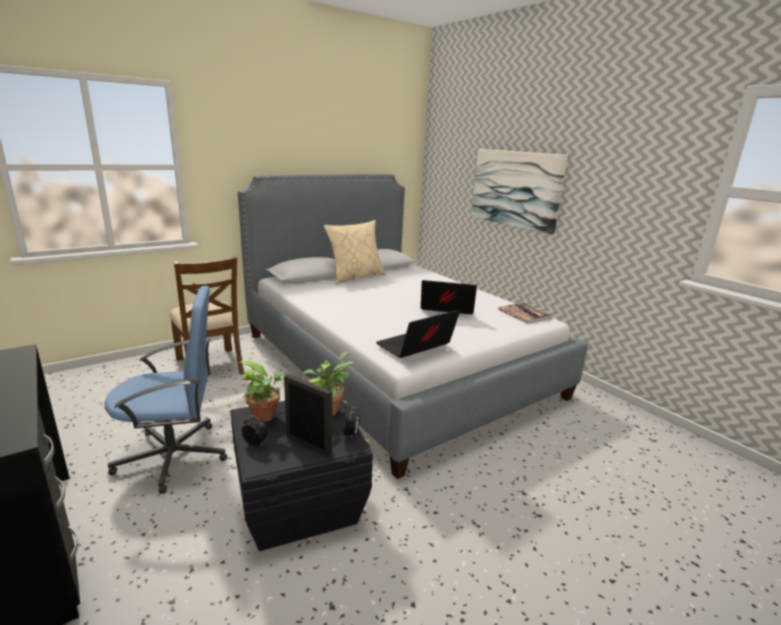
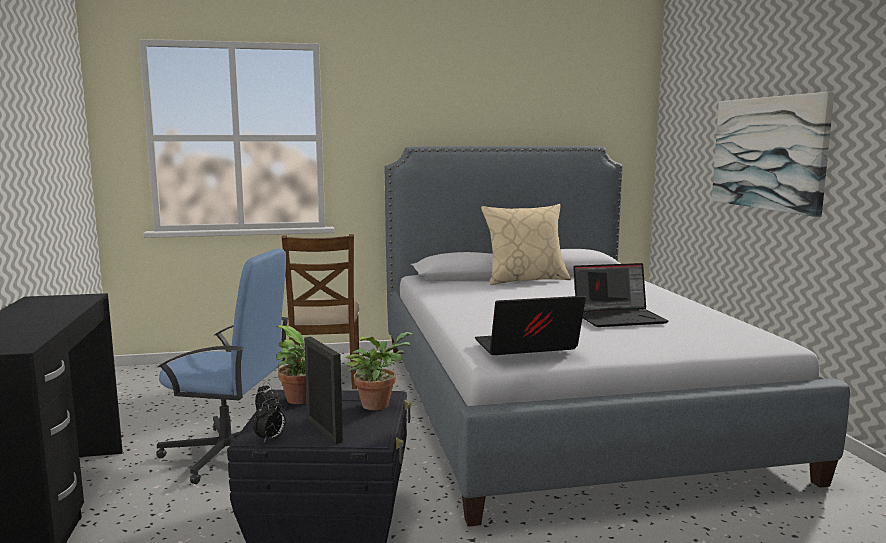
camera: 25 degrees right, 10 degrees down
alarm clock [344,406,360,438] -> alarm clock moved to [253,398,286,442]
laptop [421,280,477,314] -> laptop turned 135 degrees clockwise [573,263,669,327]
book [498,303,553,323] -> none

